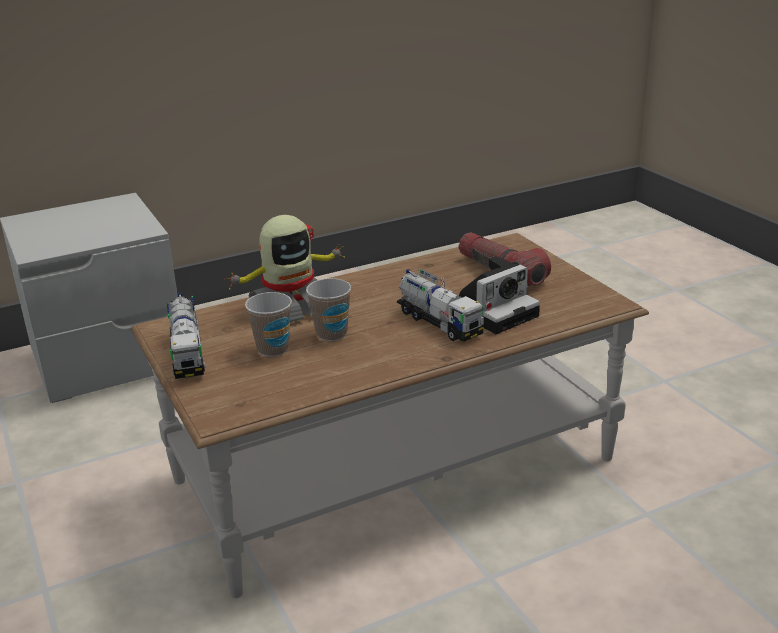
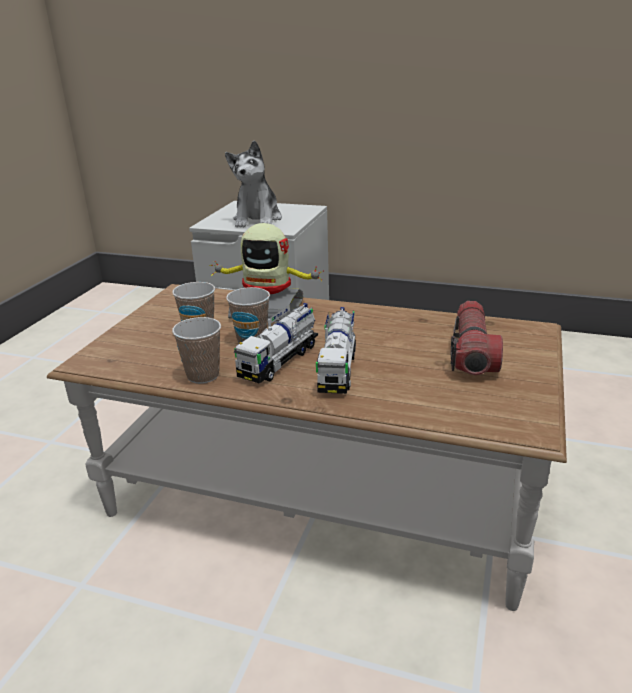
camera: 45 degrees right, 0 degrees up
toy truck [167,293,205,379] -> toy truck moved to [234,303,318,384]
camera [458,256,540,334] -> none
none -> cup [172,317,221,384]
none -> plush toy [225,140,282,227]

